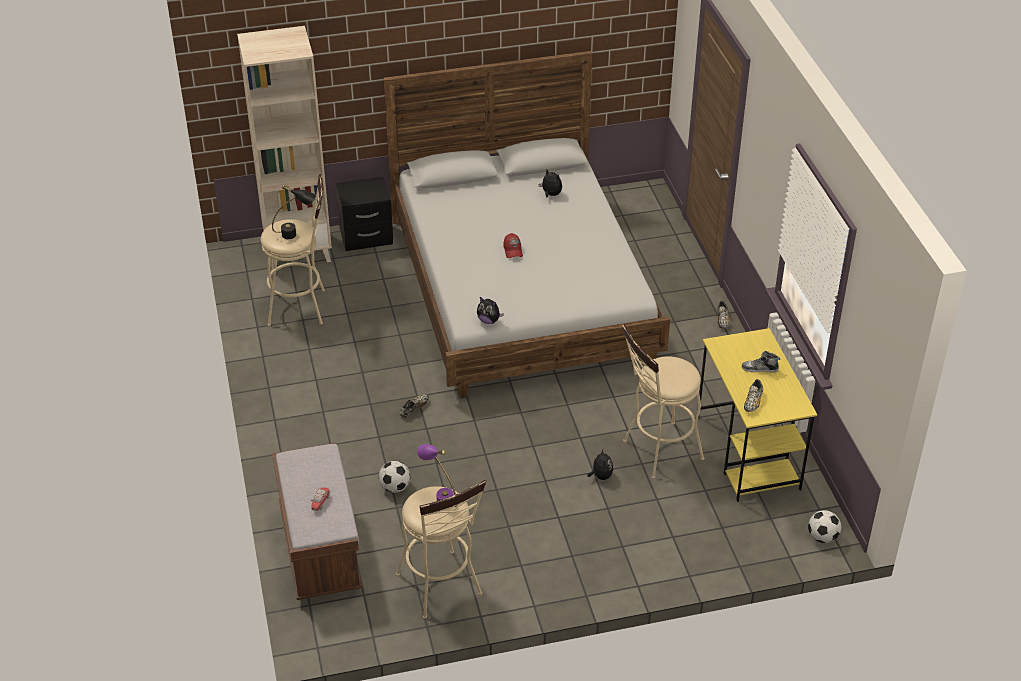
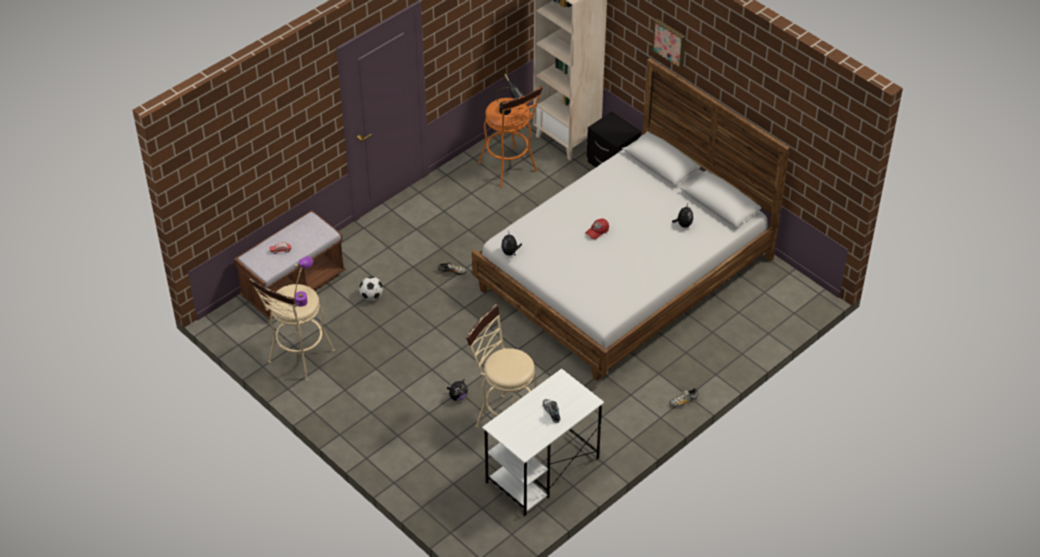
camera: 60 degrees right, 5 degrees up
beige stool [261,174,325,326] -> orange stool [478,86,543,188]
yellow desk [697,328,817,502] -> white desk [482,369,604,516]
shoe [744,379,763,412] -> none
football [808,510,841,543] -> none
none -> picture [652,19,686,68]

